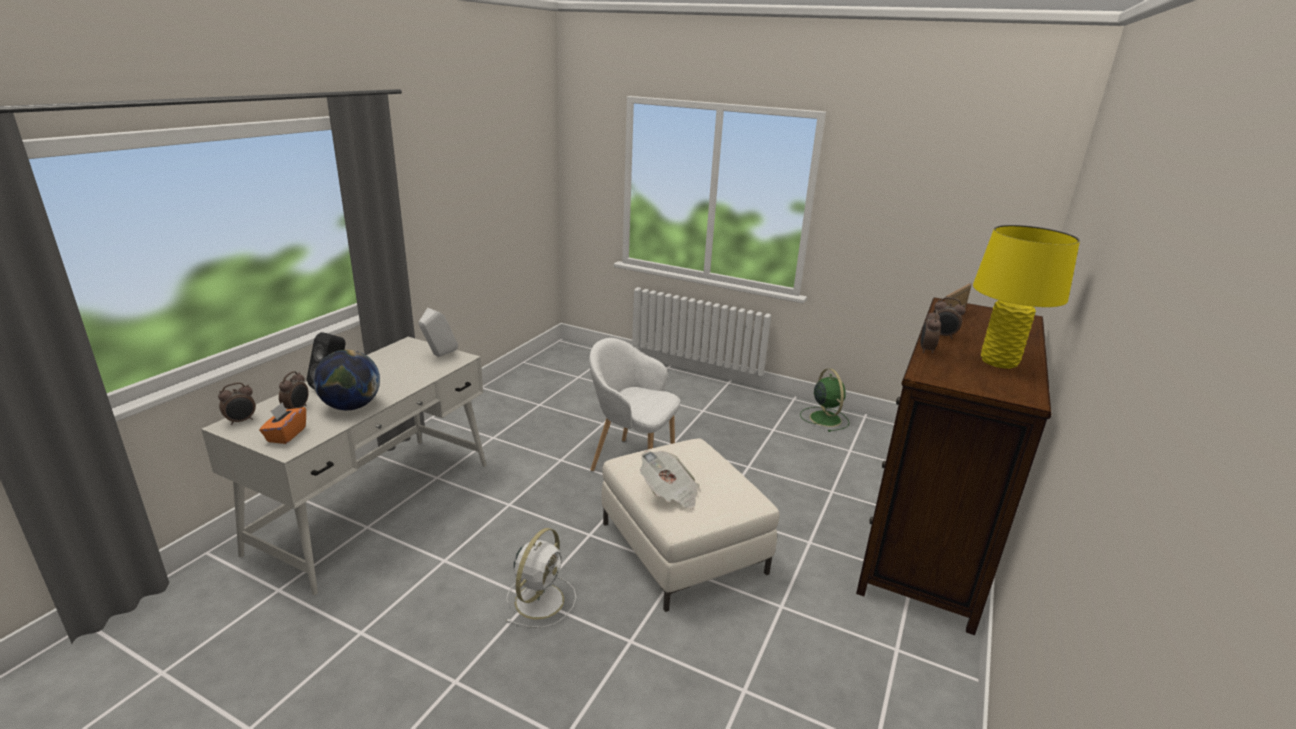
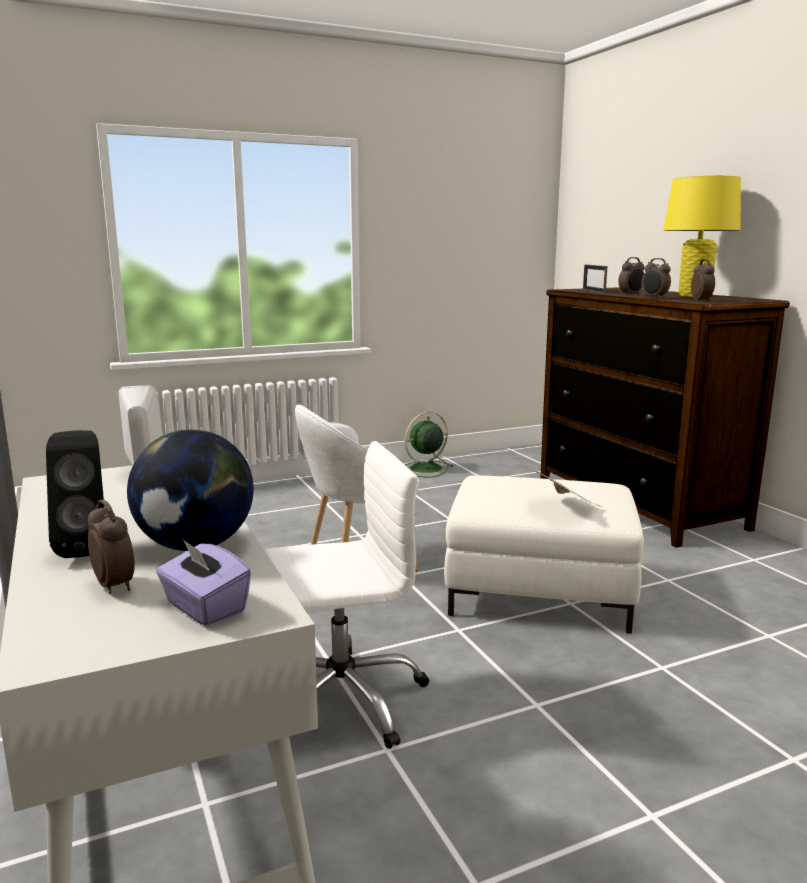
camera: 50 degrees left, 10 degrees down
alarm clock [218,382,256,425] -> alarm clock moved to [691,259,715,301]
orange tissue box [259,402,306,444] -> purple tissue box [156,538,251,626]
white fan [506,528,576,628] -> none
green fan [800,368,849,432] -> green fan turned 60 degrees counterclockwise [404,412,453,478]
none -> white office chair [264,441,430,749]

